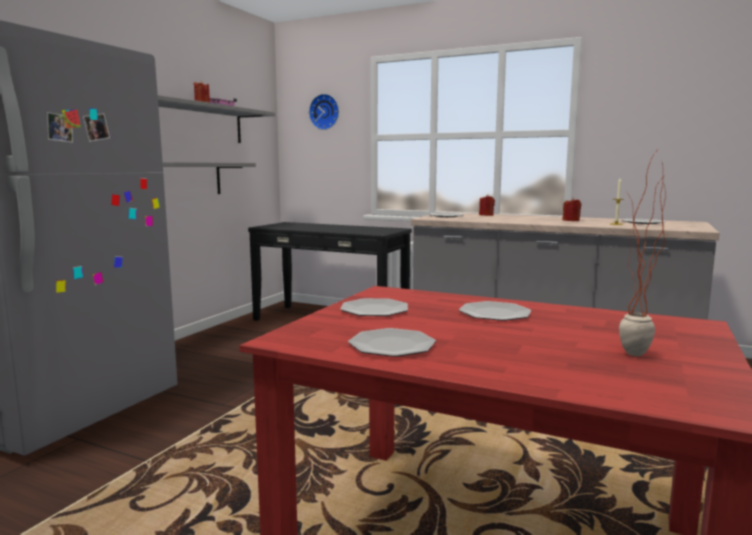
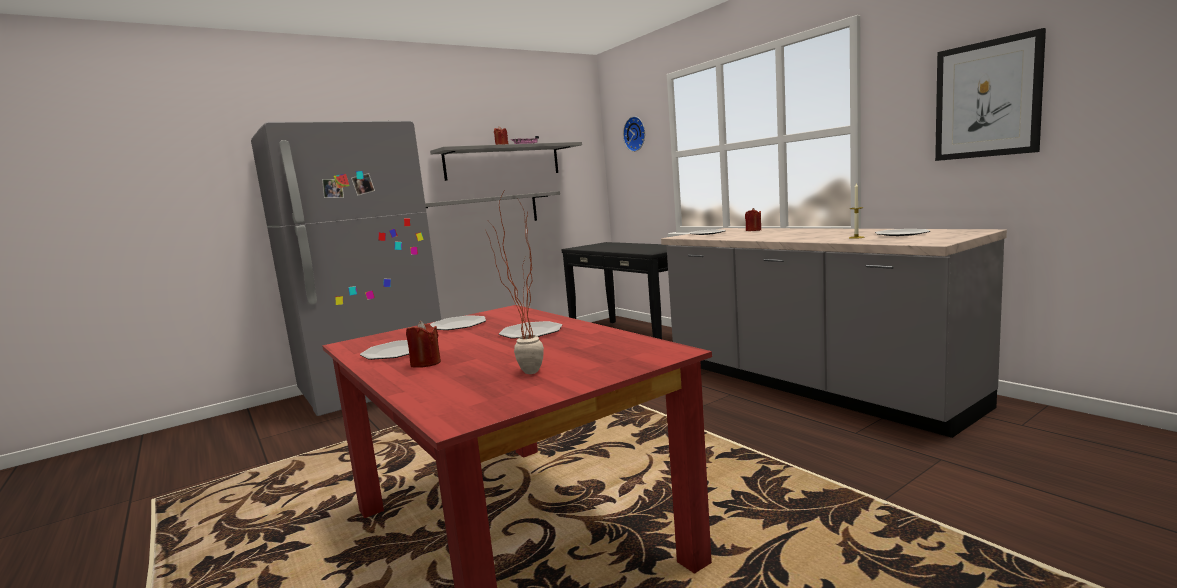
camera: 30 degrees right, 0 degrees up
red candle [562,198,582,221] -> red candle moved to [406,321,441,368]
none -> picture [935,28,1046,161]

